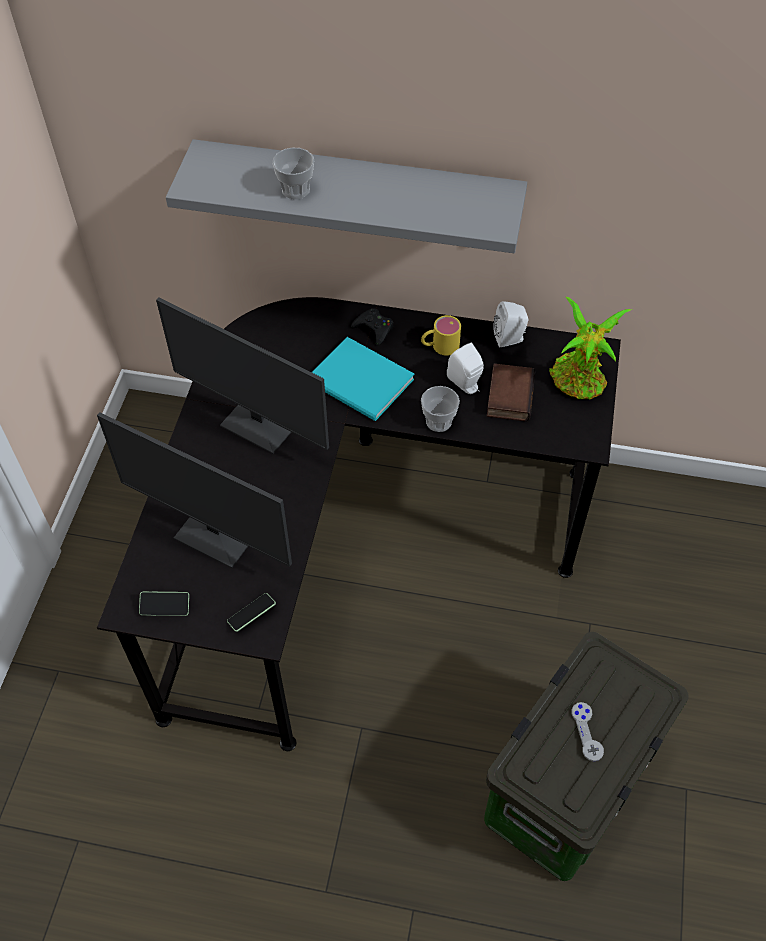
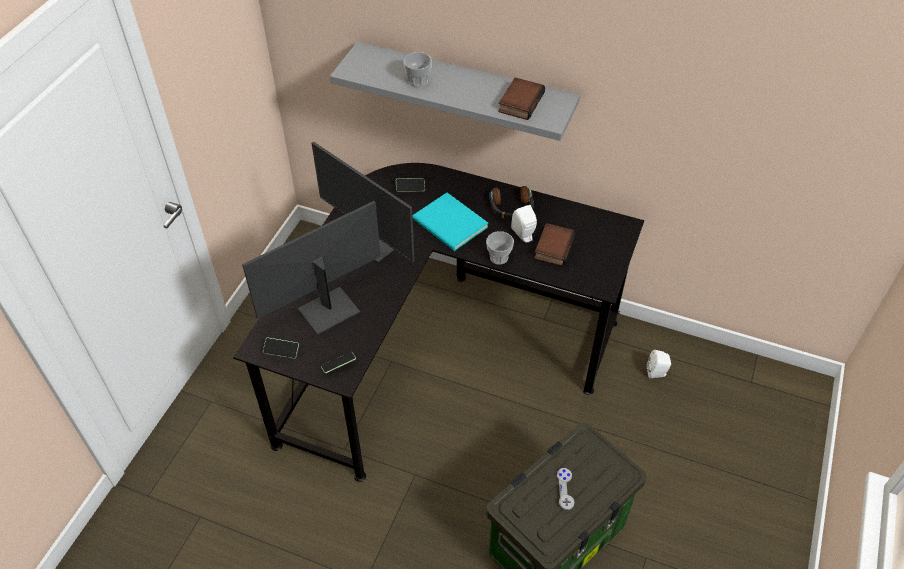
camera: 10 degrees right, 5 degrees down
monitor [97,412,292,568] -> monitor turned 105 degrees clockwise [242,201,381,335]
black game controller [351,308,393,346] -> none
yellow mug [421,315,461,356] -> headphones [489,186,534,219]
white speaker [493,301,529,347] -> white speaker moved to [647,350,671,378]
potted plant [549,297,631,399] -> none
none -> phone [396,178,425,192]
none -> book [498,78,545,120]

